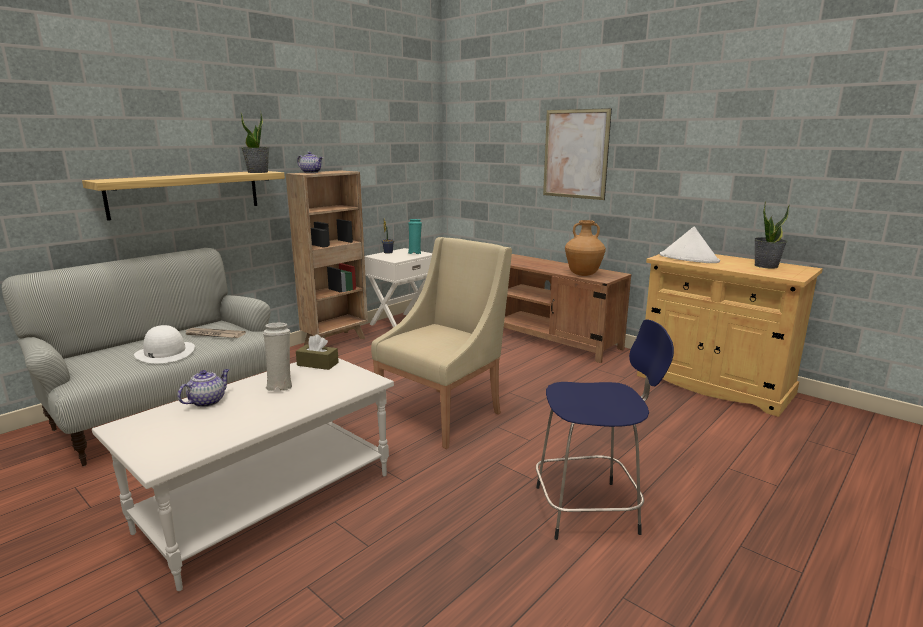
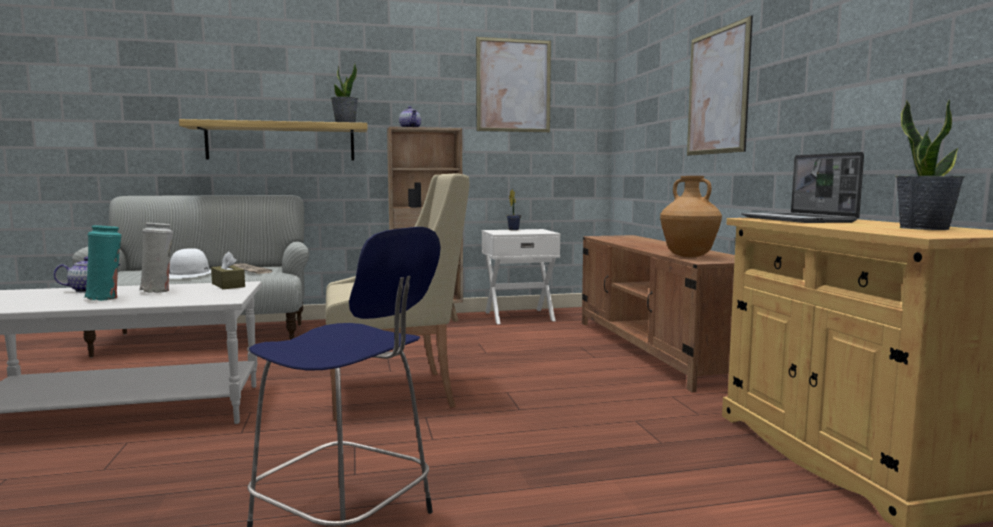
camera: 35 degrees right, 10 degrees down
turquoise vase [408,219,422,254] -> turquoise vase moved to [85,225,122,301]
white hat [660,226,720,263] -> laptop [741,152,864,223]
none -> picture [476,37,551,132]

